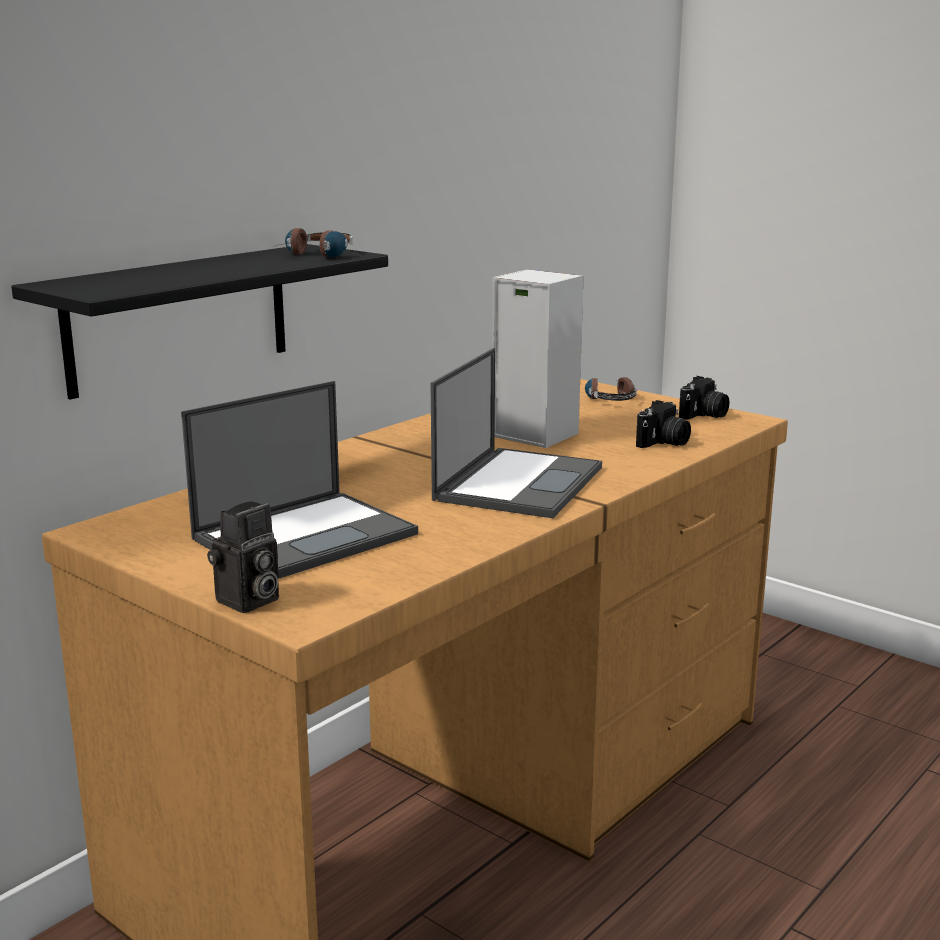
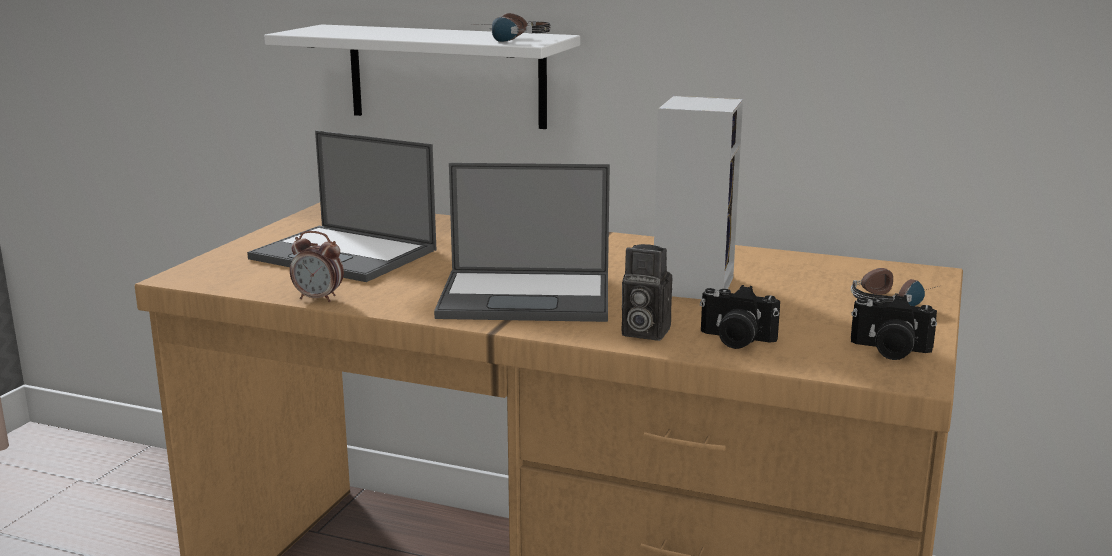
camera: 70 degrees right, 0 degrees up
black shelf [11,244,388,400] -> white shelf [264,24,580,129]
camera [207,501,279,613] -> camera moved to [621,244,672,341]
none -> alarm clock [290,231,344,302]

